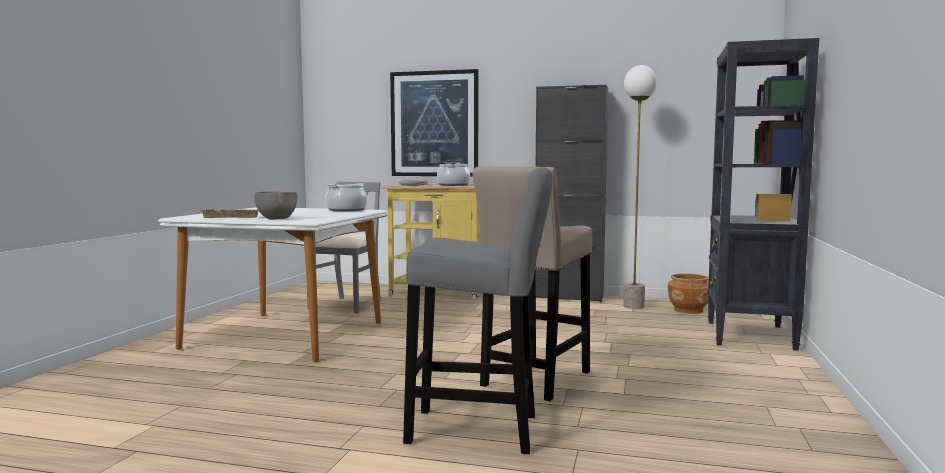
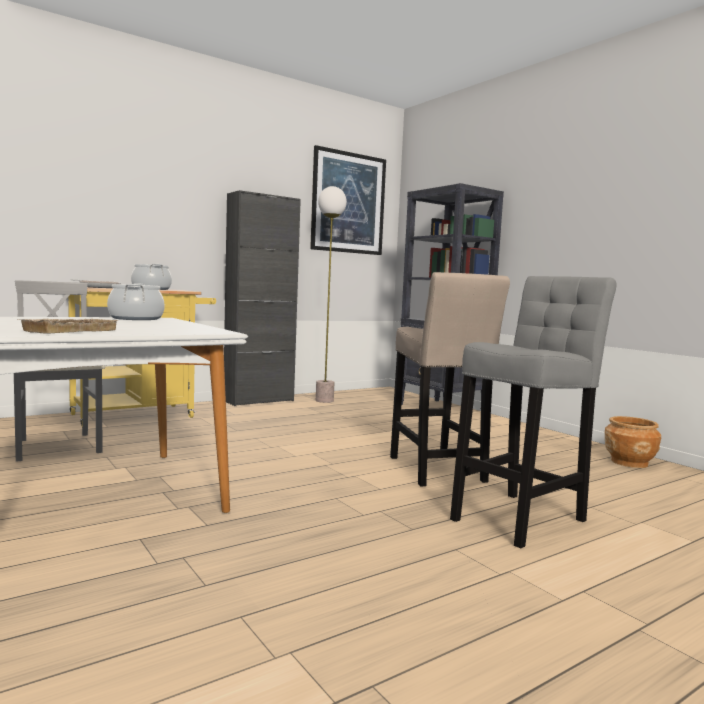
camera: 50 degrees left, 0 degrees up
grey bowl [254,191,297,219] -> none
picture [390,69,478,176] -> picture moved to [310,145,386,255]
brown planter [668,273,709,314] -> brown planter moved to [605,416,661,468]

